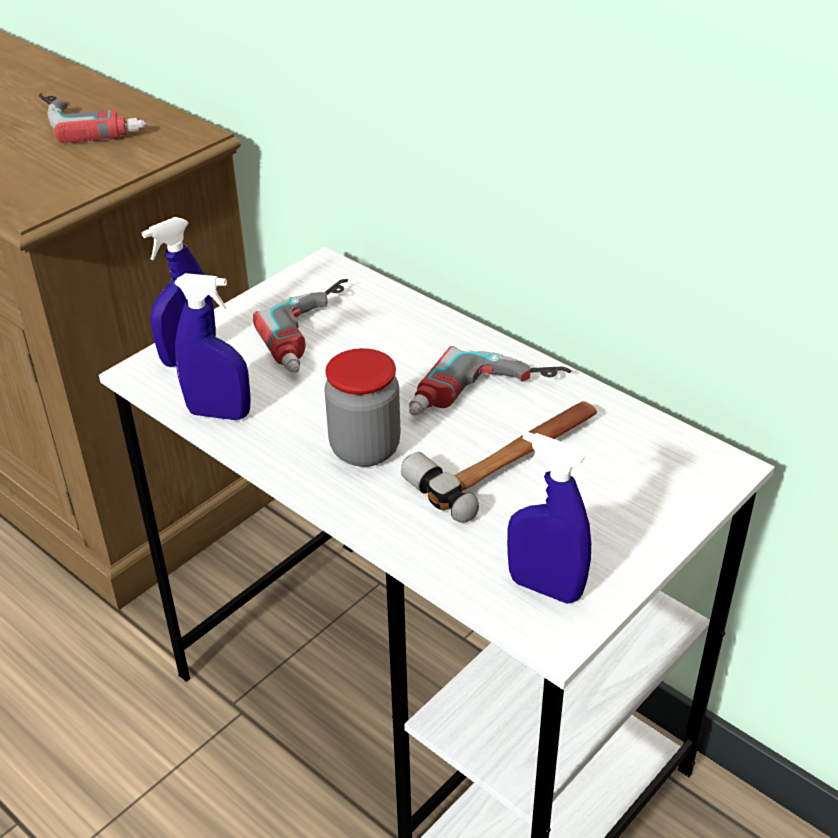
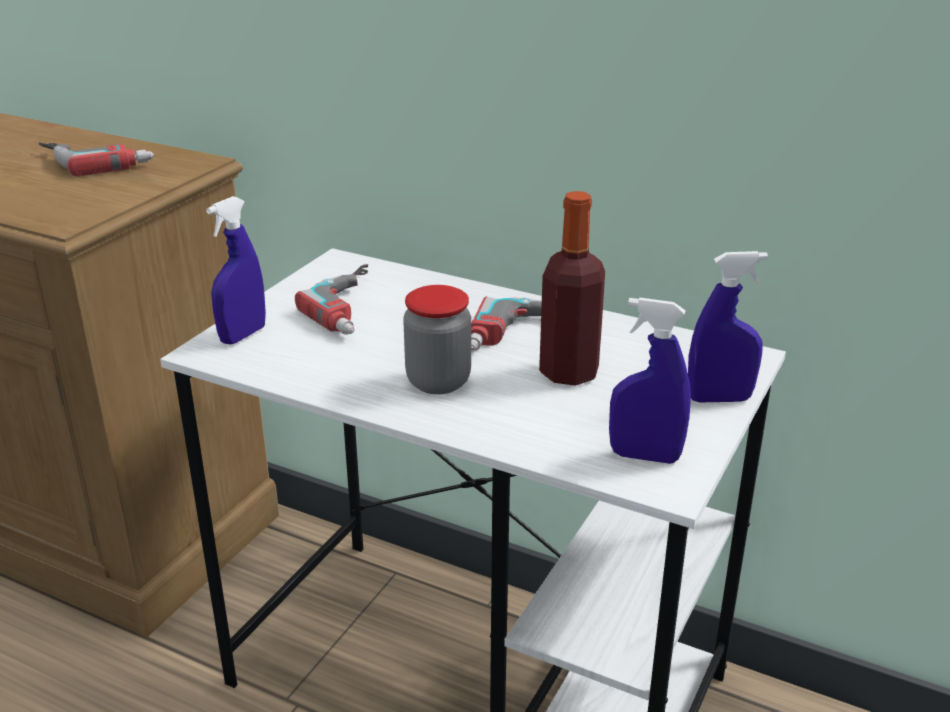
camera: 15 degrees left, 10 degrees down
blue spray bottle [174,273,251,420] -> blue spray bottle moved to [688,251,768,402]
hammer [401,401,597,523] -> bottle [539,191,605,386]

